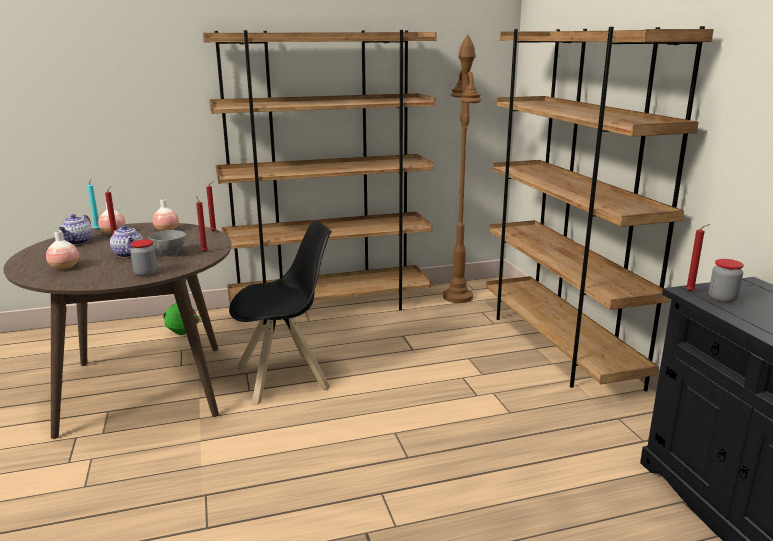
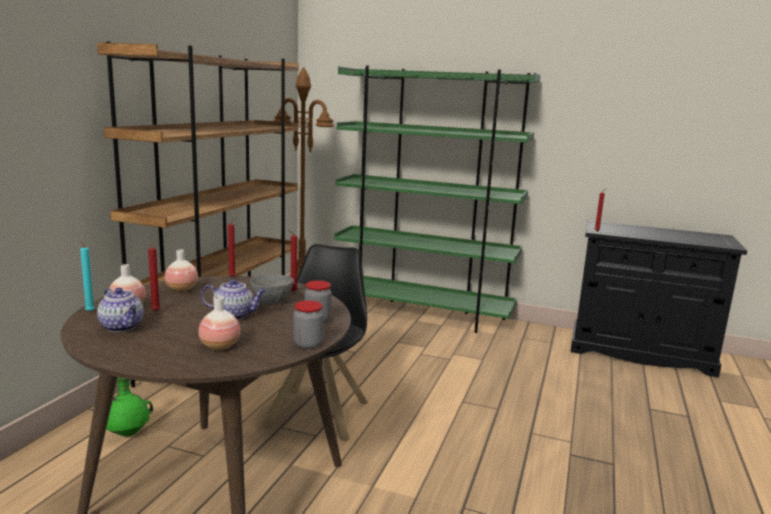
camera: 55 degrees left, 5 degrees down
brown bookcase [486,26,714,391] -> green bookcase [334,65,541,333]
jar [709,259,744,303] -> jar moved to [293,300,324,349]

